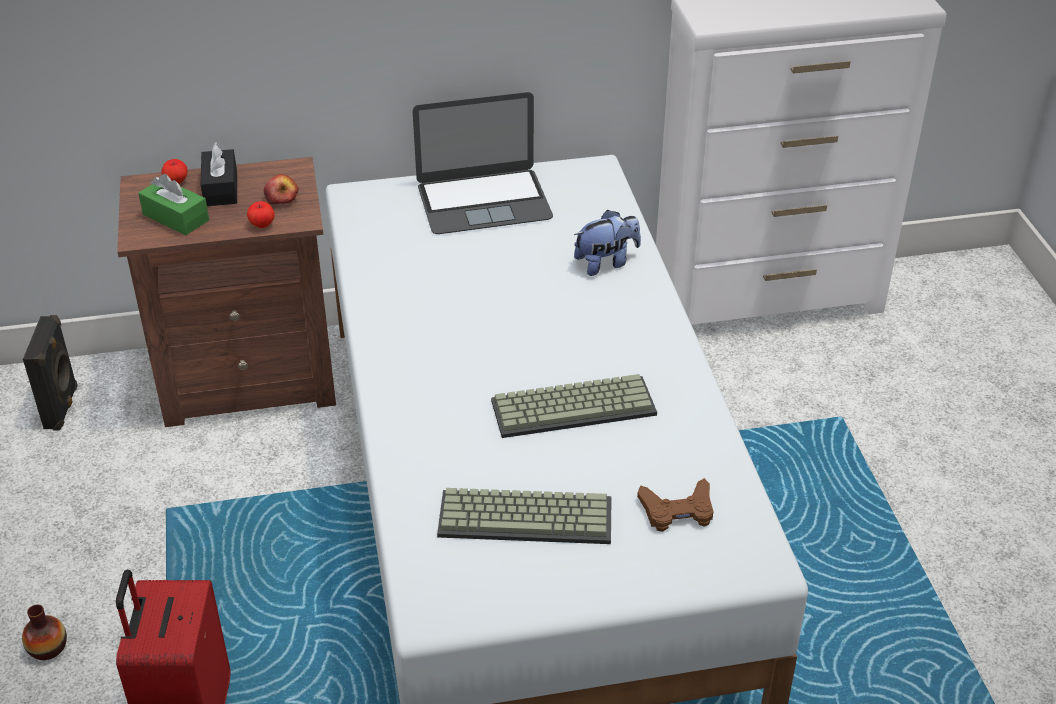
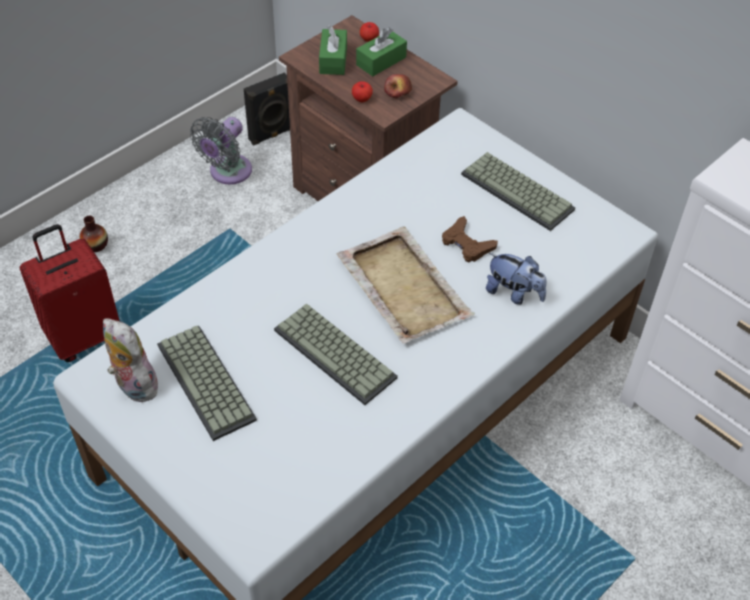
camera: 55 degrees right, 10 degrees up
black tissue box [201,142,237,206] -> green tissue box [356,28,407,77]
laptop [413,92,553,234] -> keyboard [461,152,575,231]
brown game controller [637,478,713,532] -> brown game controller moved to [442,216,498,263]
none -> plush toy [103,318,161,402]
none -> grey fan [190,117,252,184]
none -> beige tray [337,227,475,344]

